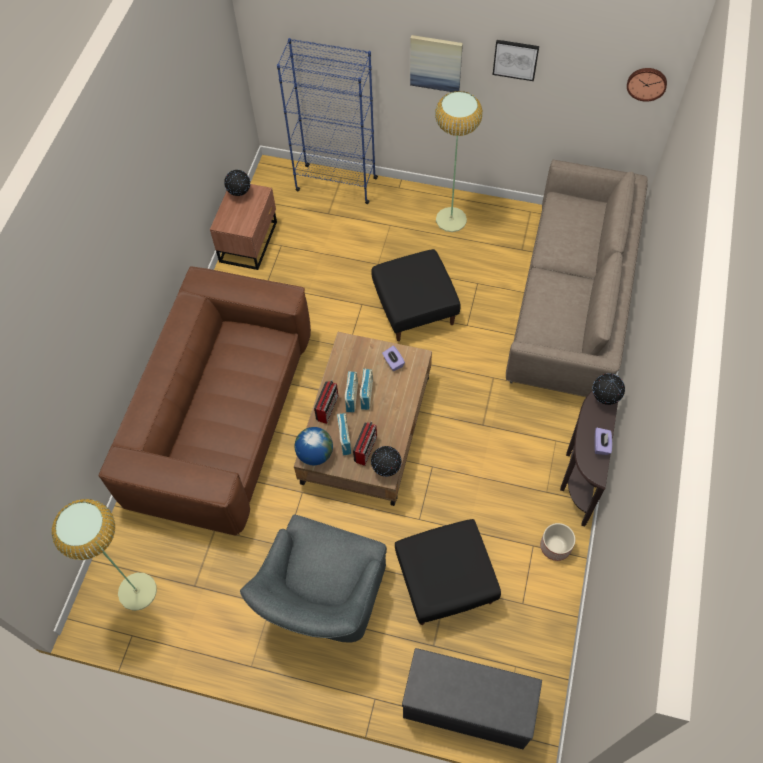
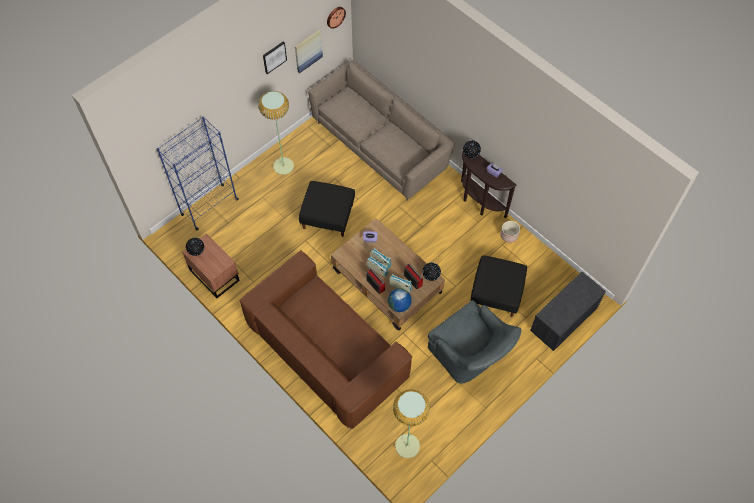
camera: 60 degrees left, 0 degrees up
picture [410,35,463,92] -> picture moved to [295,30,323,73]

